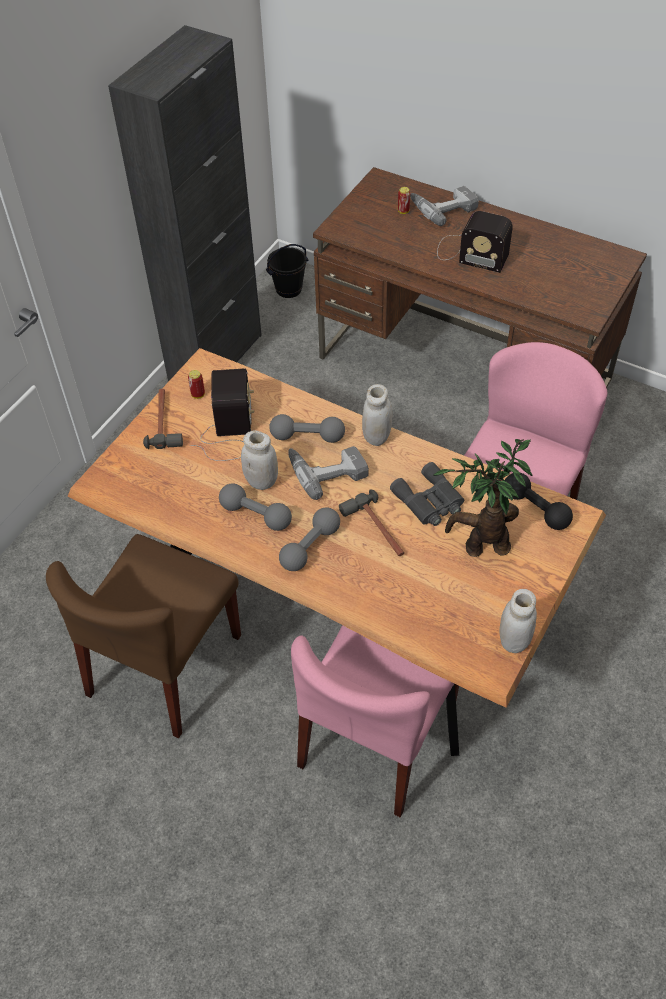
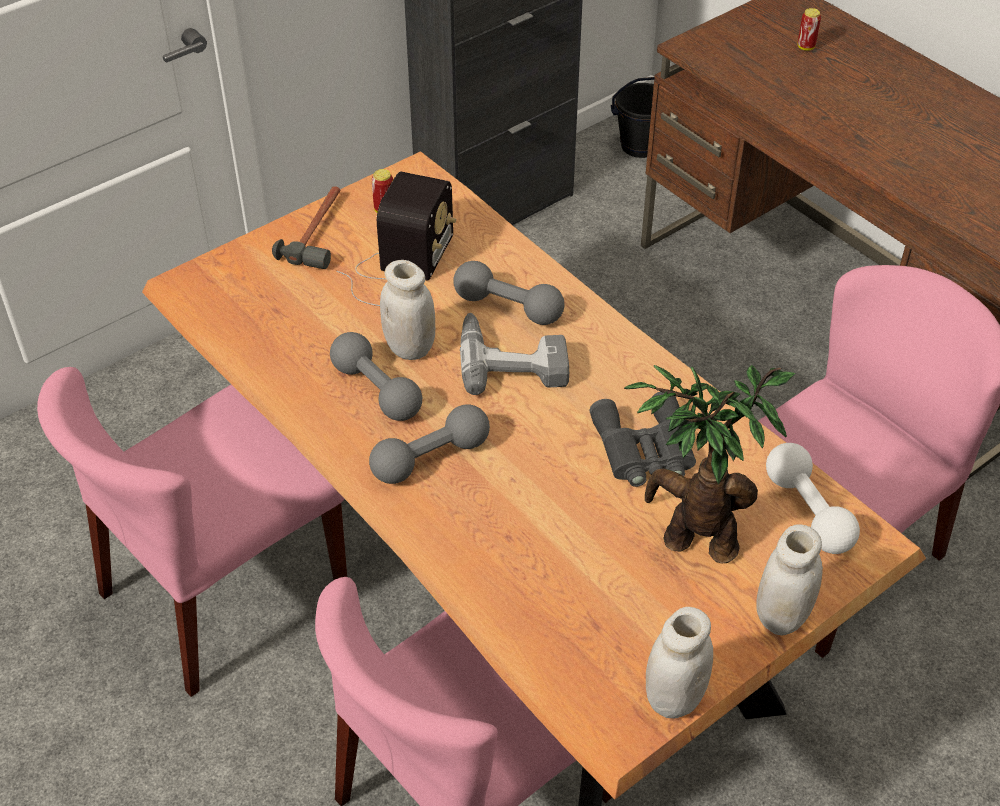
camera: 20 degrees right, 5 degrees down
brown chair [46,534,241,738] -> pink chair [37,367,347,697]
hammer [339,490,404,556] -> none
white jar [362,384,392,446] -> white jar moved to [756,524,823,636]
power drill [410,186,479,226] -> none
radio [437,211,513,273] -> none
black dumbbell [505,473,573,530] -> white dumbbell [766,443,860,554]

